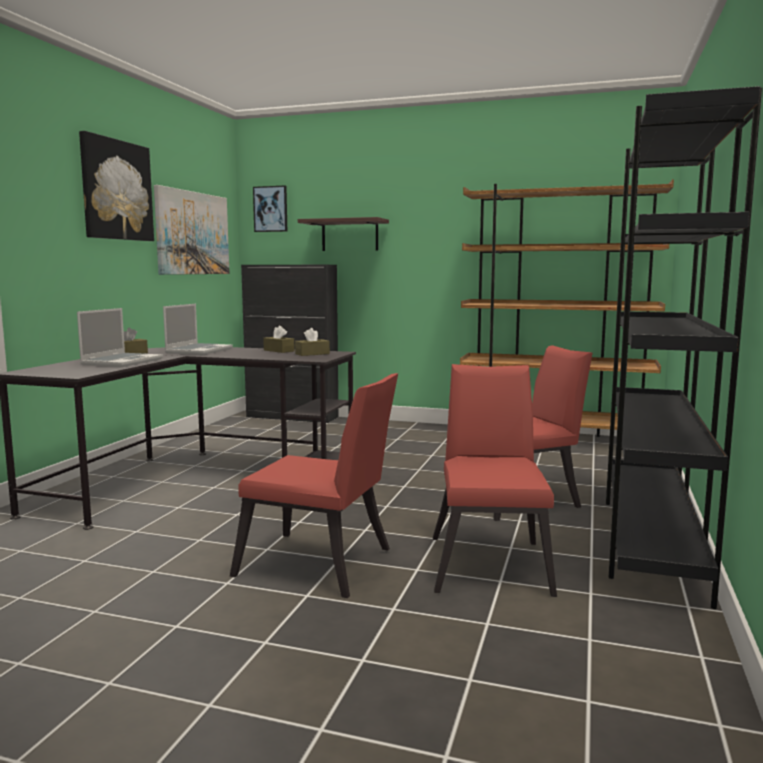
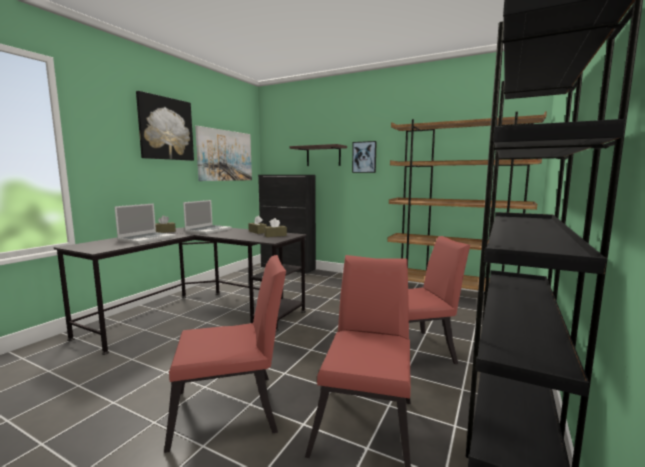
camera: 10 degrees right, 0 degrees up
red chair [230,373,398,598] -> red chair turned 45 degrees counterclockwise [164,255,286,453]
picture [253,185,287,232] -> picture moved to [352,141,377,173]

